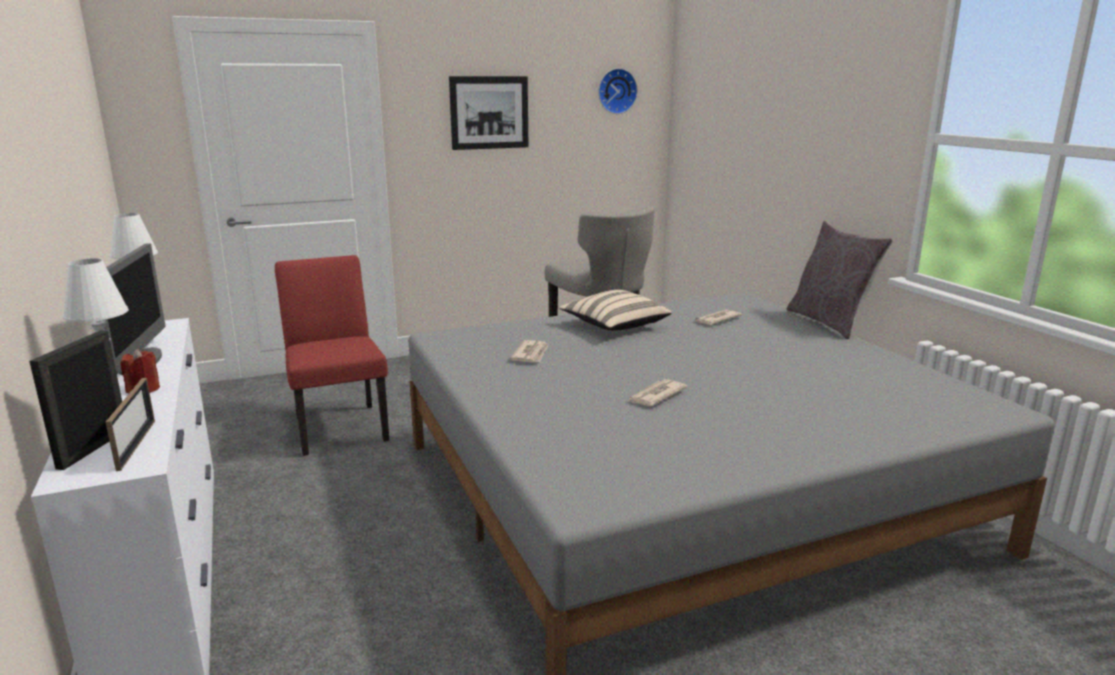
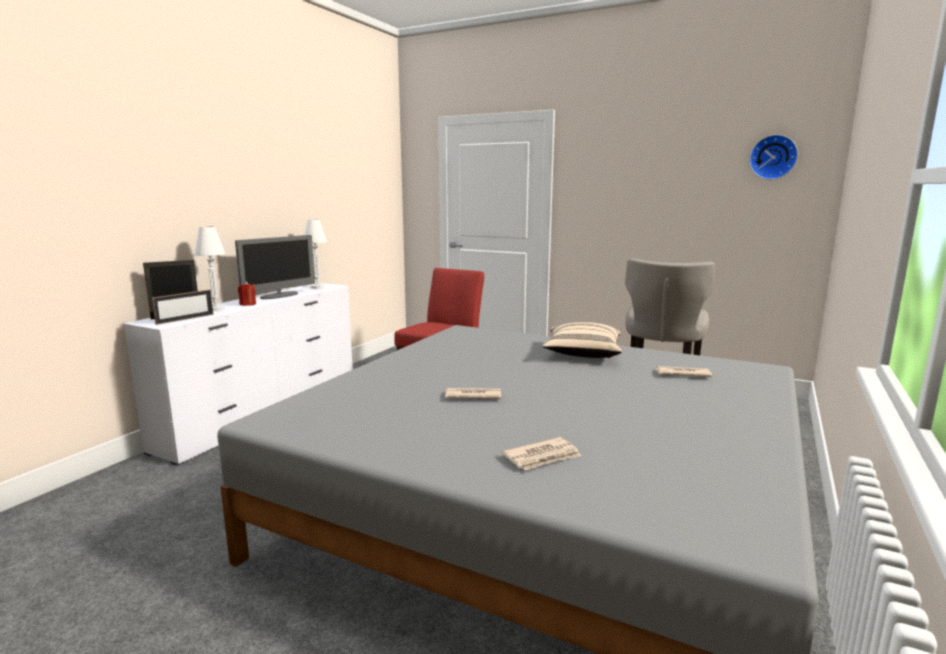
camera: 50 degrees right, 5 degrees down
picture [449,76,528,150] -> none
newspaper [510,340,548,363] -> newspaper moved to [502,437,581,470]
grey pillow [787,221,893,339] -> none

